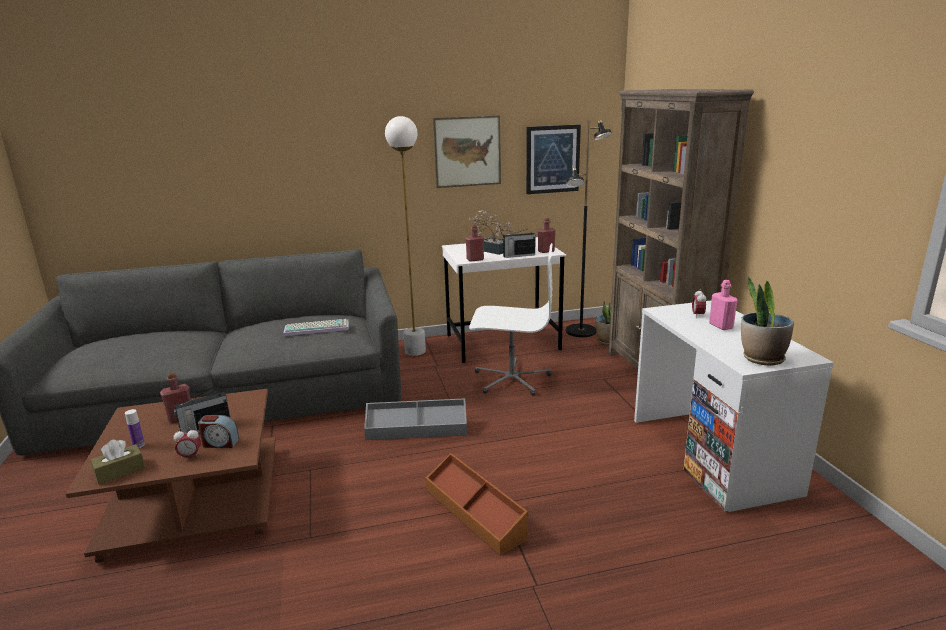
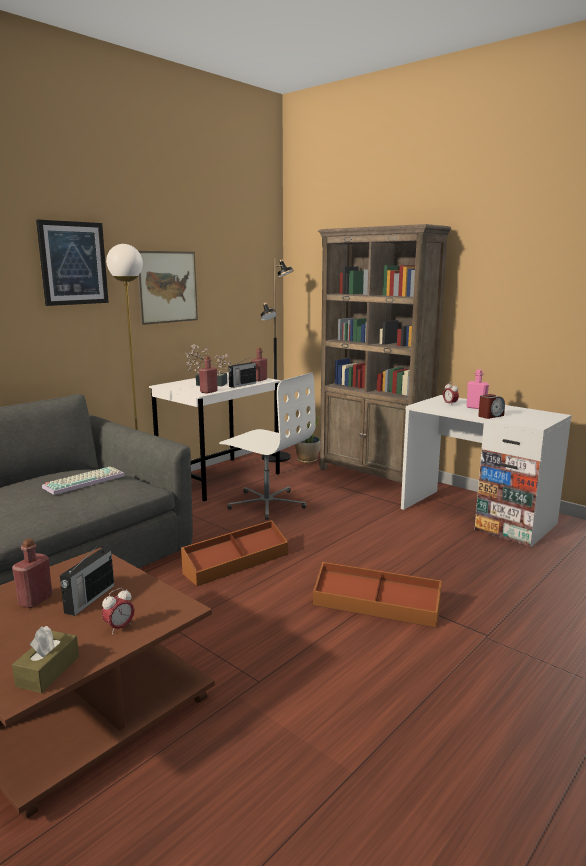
camera: 35 degrees left, 5 degrees down
bottle [125,409,145,448] -> none
alarm clock [198,415,239,448] -> alarm clock moved to [478,394,505,419]
grey storage box [364,398,467,440] -> brown storage box [181,520,288,586]
white office chair [469,243,553,396] -> white office chair turned 60 degrees clockwise [219,372,316,520]
picture [526,124,581,194] -> picture moved to [36,220,109,306]
potted plant [741,277,794,366] -> none

